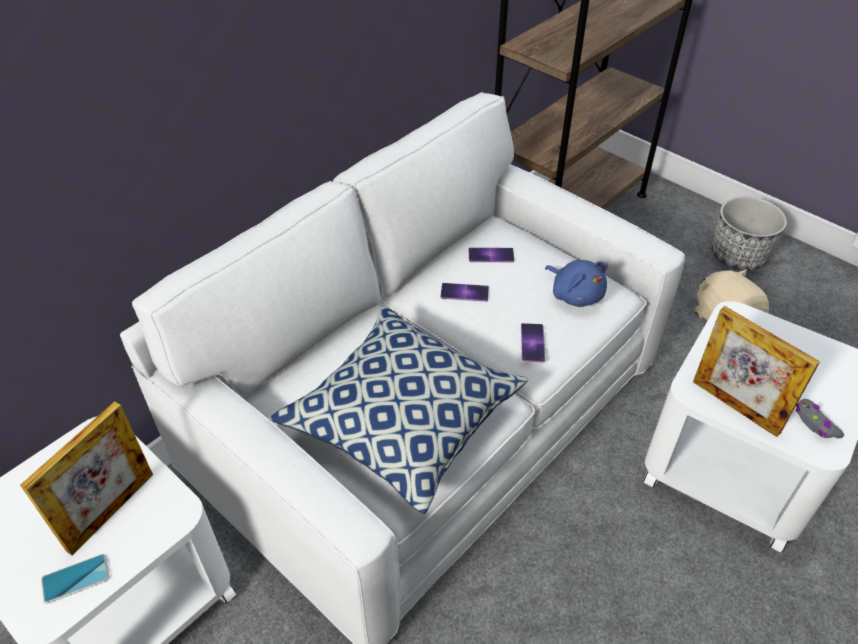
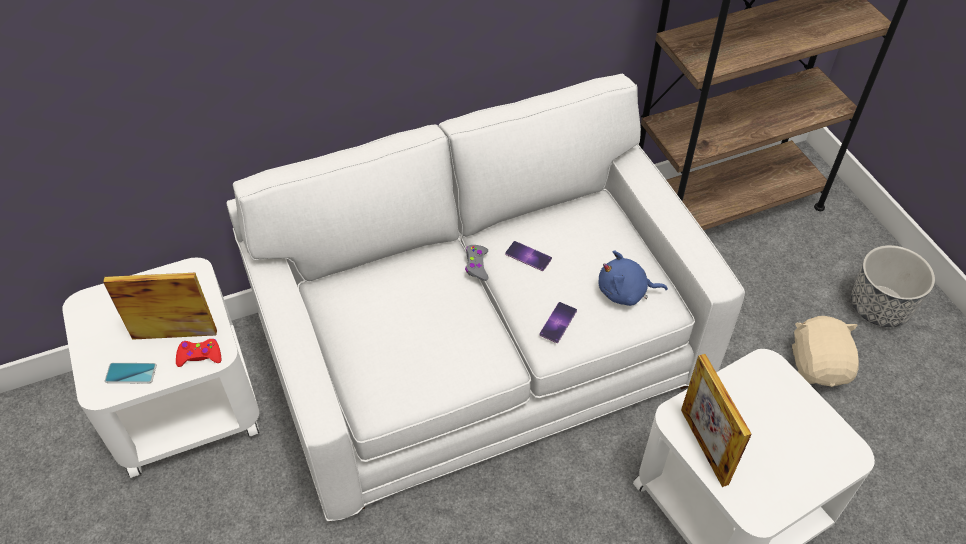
camera: 25 degrees right, 5 degrees up
picture frame [20,401,153,556] -> picture frame turned 150 degrees counterclockwise [103,273,217,340]
pillow [270,306,528,514] -> none
phone [469,247,514,262] -> none
blue plush toy [545,260,608,307] -> blue plush toy turned 105 degrees clockwise [598,250,668,306]
grey game controller [796,399,844,438] -> grey game controller moved to [465,245,488,281]
none -> red game controller [176,339,221,367]

